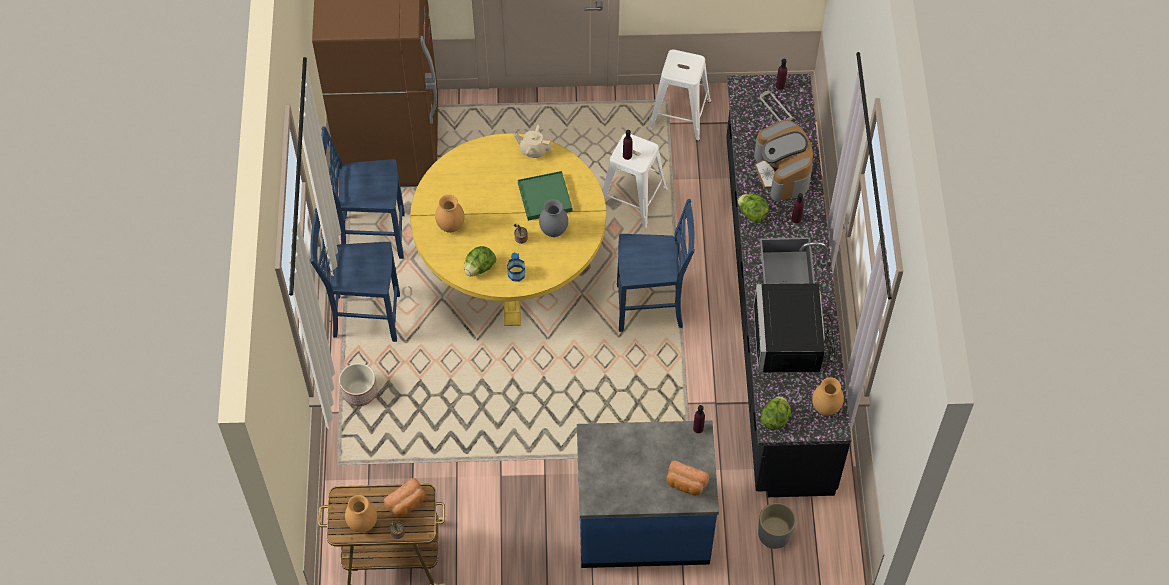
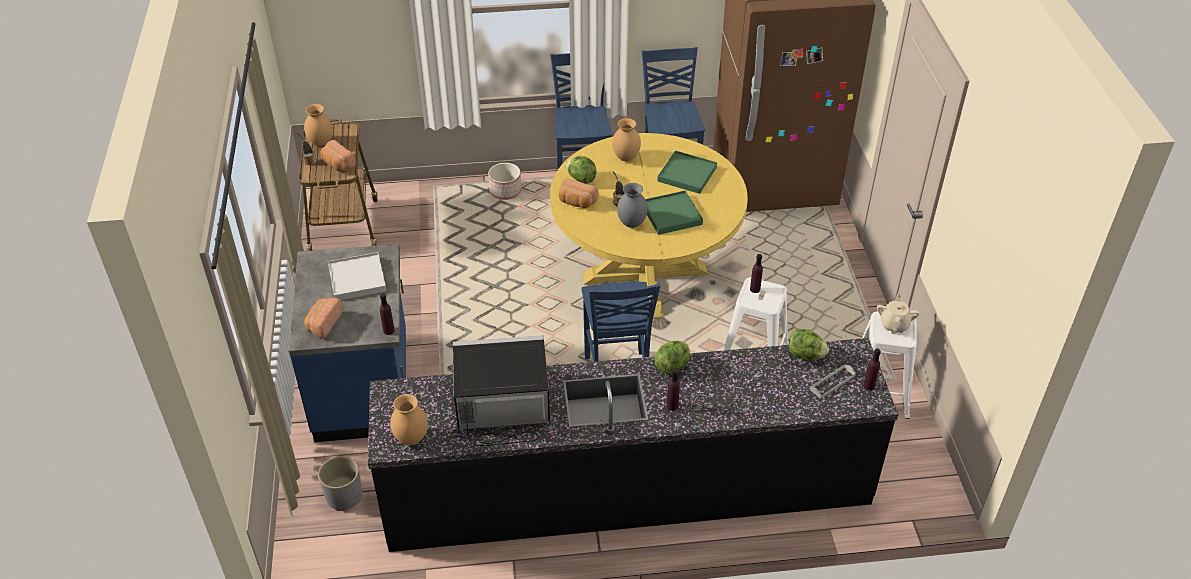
camera: 85 degrees right, 15 degrees down
bottle [507,252,525,282] -> bread [558,179,598,208]
beige teapot [514,125,552,159] -> beige teapot moved to [877,293,920,333]
coffee machine [754,120,813,201] -> none
lettuce [760,396,791,430] -> lettuce moved to [789,329,829,361]
none -> white tray [328,252,386,300]
none -> green tray [657,151,717,194]

